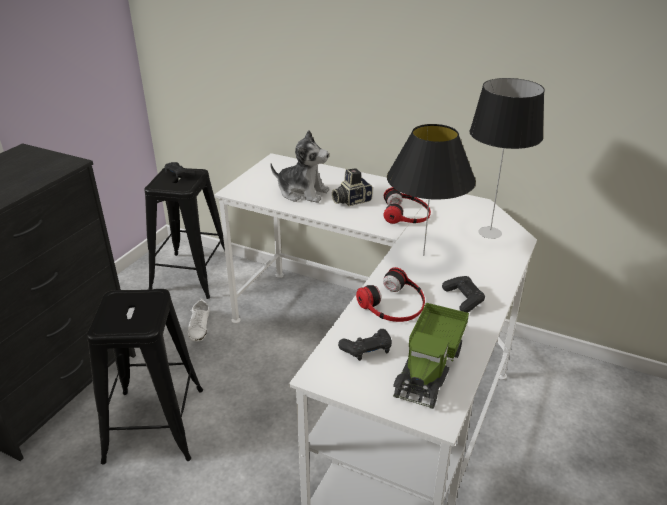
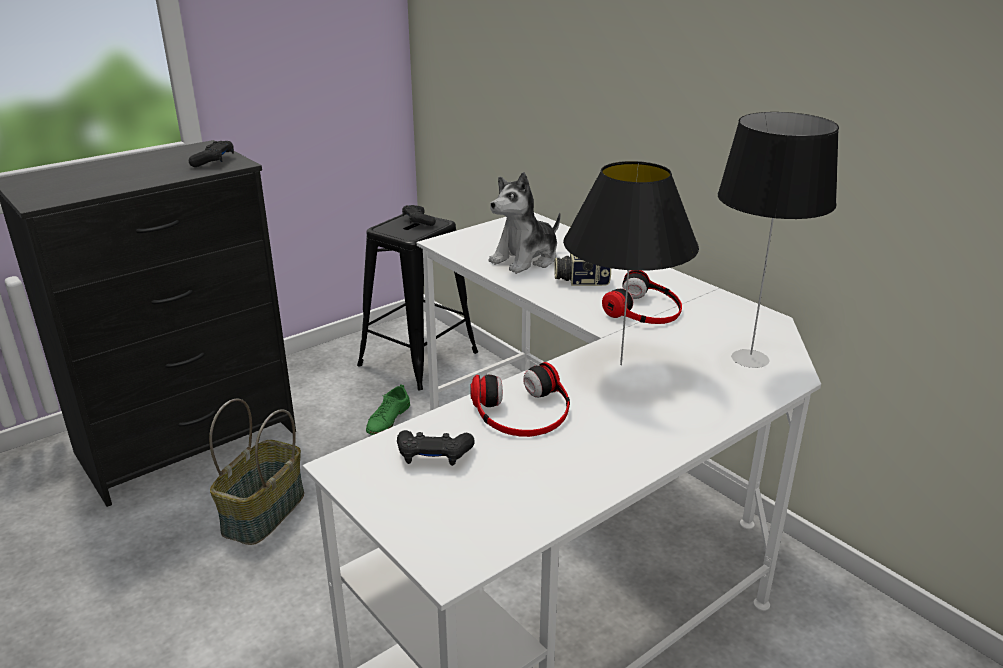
camera: 25 degrees right, 5 degrees down
black stool [87,289,203,464] -> basket [209,398,304,545]
white shoe [188,299,210,342] -> green shoe [366,384,410,435]
plush toy [270,130,329,203] -> plush toy turned 90 degrees clockwise [488,172,560,274]
toy truck [393,303,469,409] -> none
black game controller [442,276,485,313] -> black game controller moved to [189,141,234,167]

